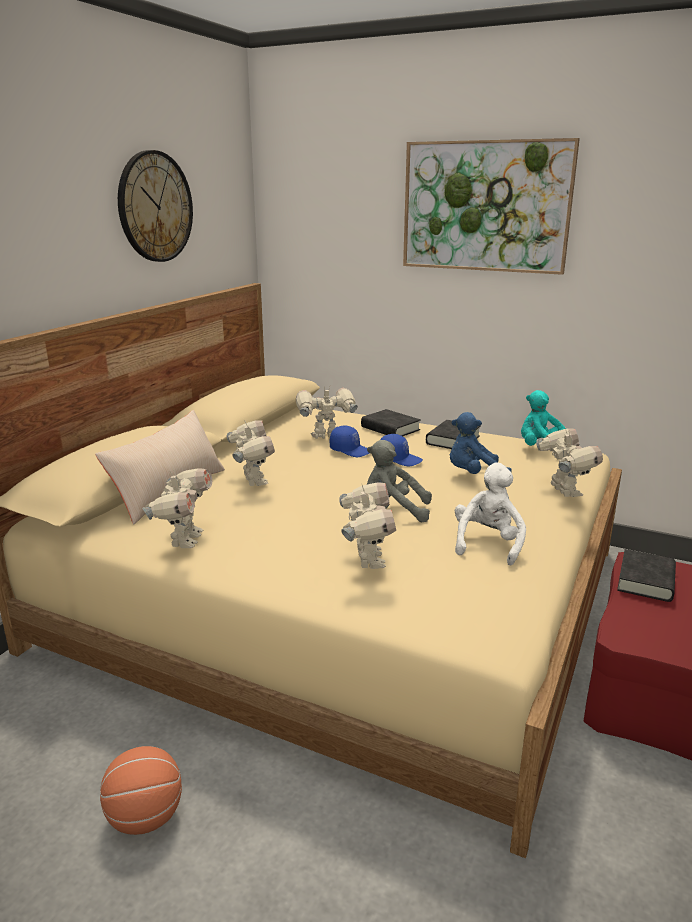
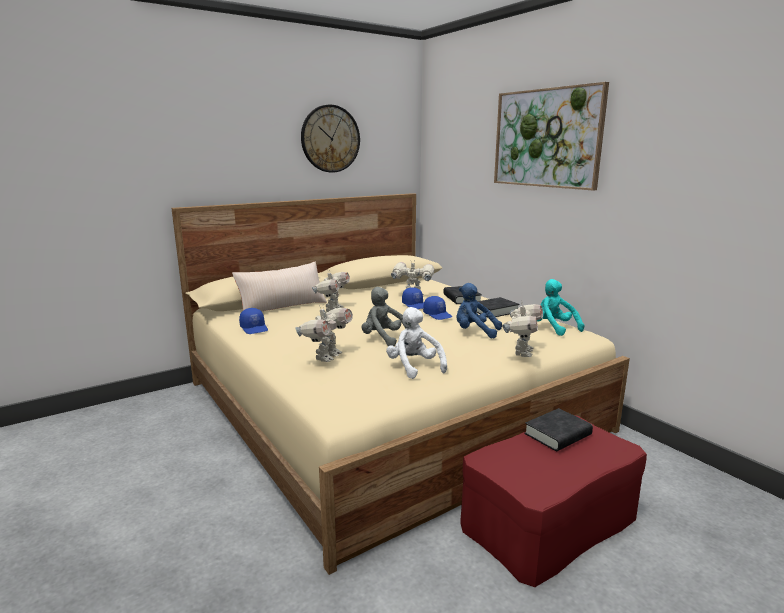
camera: 30 degrees right, 5 degrees down
basketball [100,746,182,835] -> none
toy robot [142,468,212,548] -> blue cap [239,308,268,334]
white plush toy [455,462,526,566] -> white plush toy turned 75 degrees counterclockwise [386,307,447,379]

